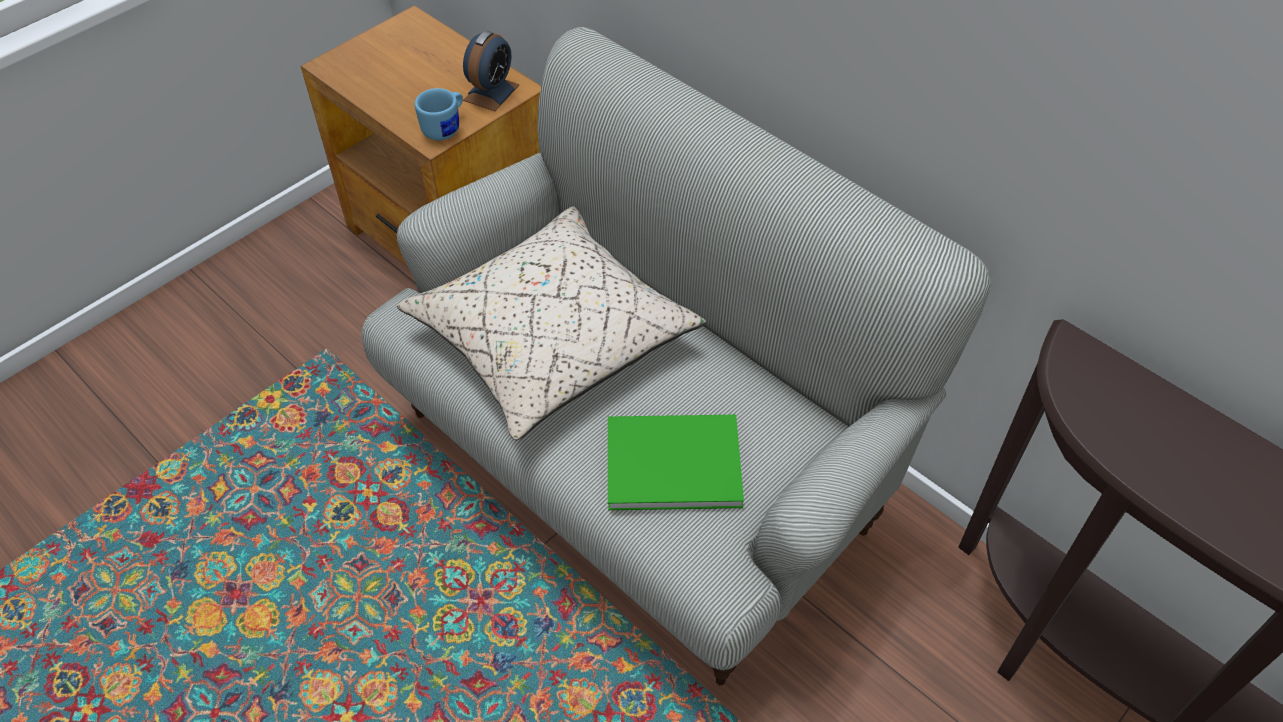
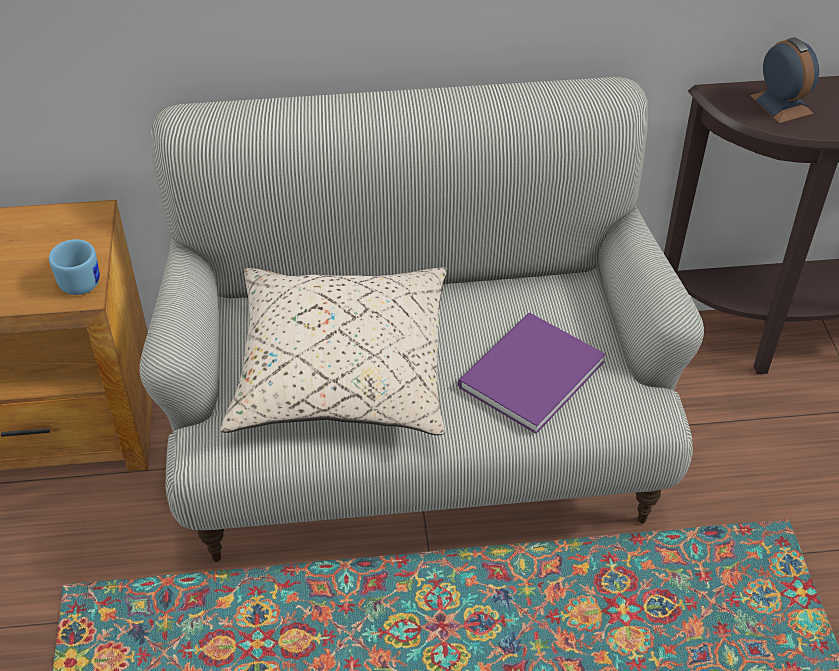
camera: 50 degrees left, 5 degrees down
alarm clock [463,31,519,111] -> alarm clock moved to [750,37,819,124]
green book [608,415,744,510] -> purple book [458,313,605,434]

